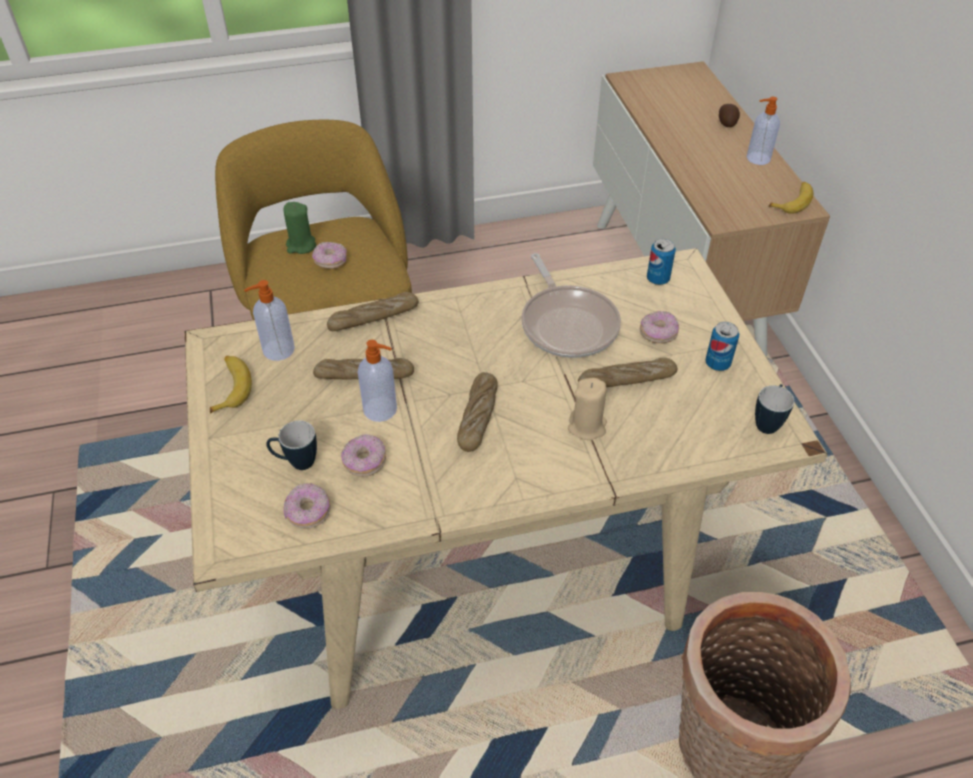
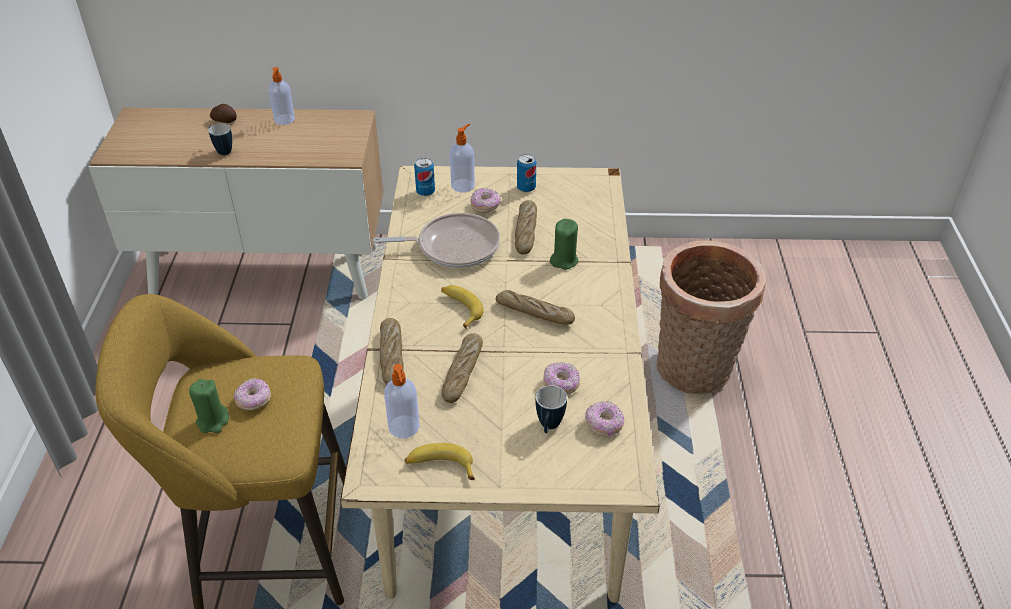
camera: 75 degrees left, 5 degrees down
soap dispenser [358,340,397,422] -> soap dispenser moved to [450,123,475,192]
beige candle [568,378,607,440] -> green candle [550,219,579,270]
mug [755,384,794,434] -> mug moved to [209,123,232,155]
banana [769,182,813,214] -> banana moved to [441,285,484,329]

